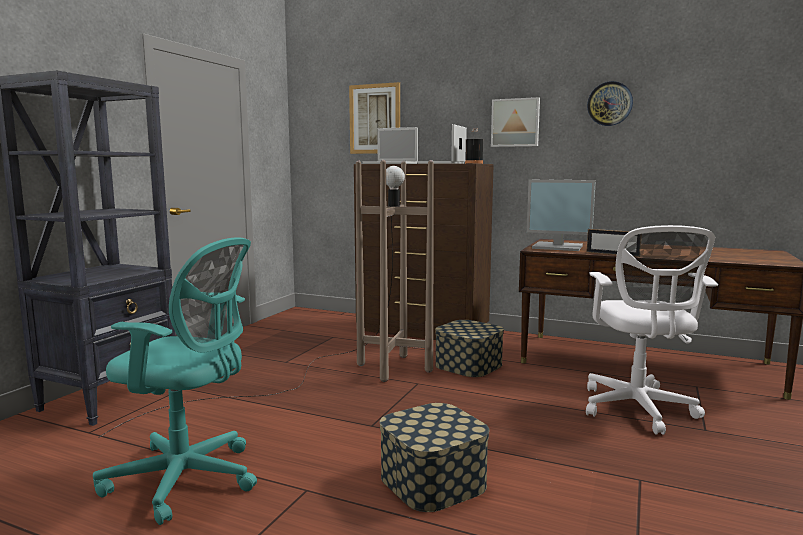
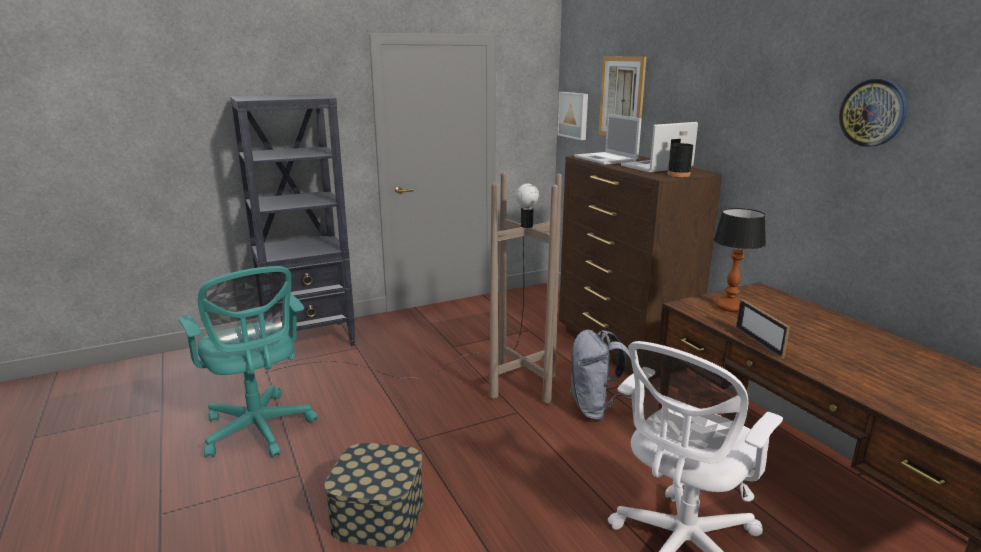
camera: 40 degrees right, 10 degrees up
storage box [435,320,504,377] -> grey backpack [570,330,632,421]
picture [491,97,540,147] -> picture moved to [557,92,588,140]
monitor [527,180,596,251] -> table lamp [714,208,766,312]

